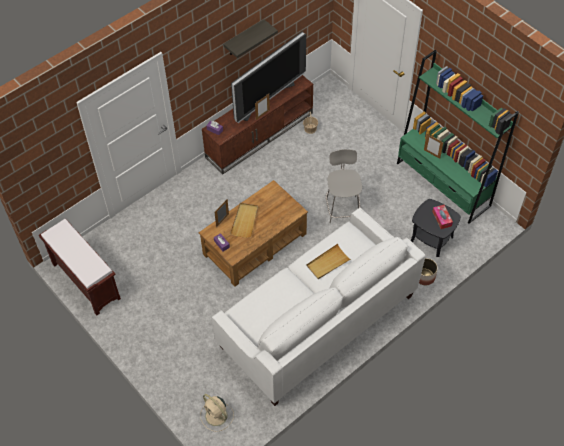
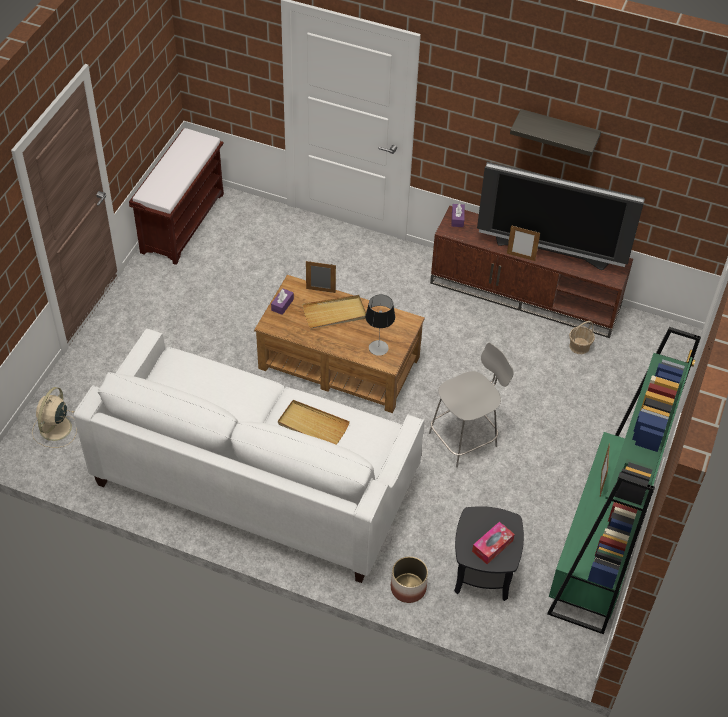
camera: 60 degrees right, 5 degrees down
none -> table lamp [365,295,395,356]

